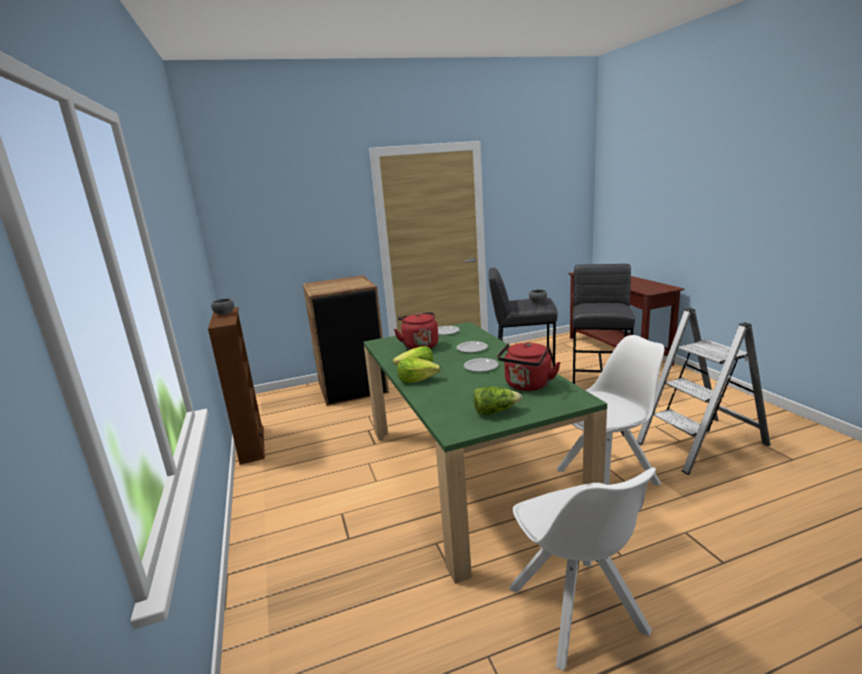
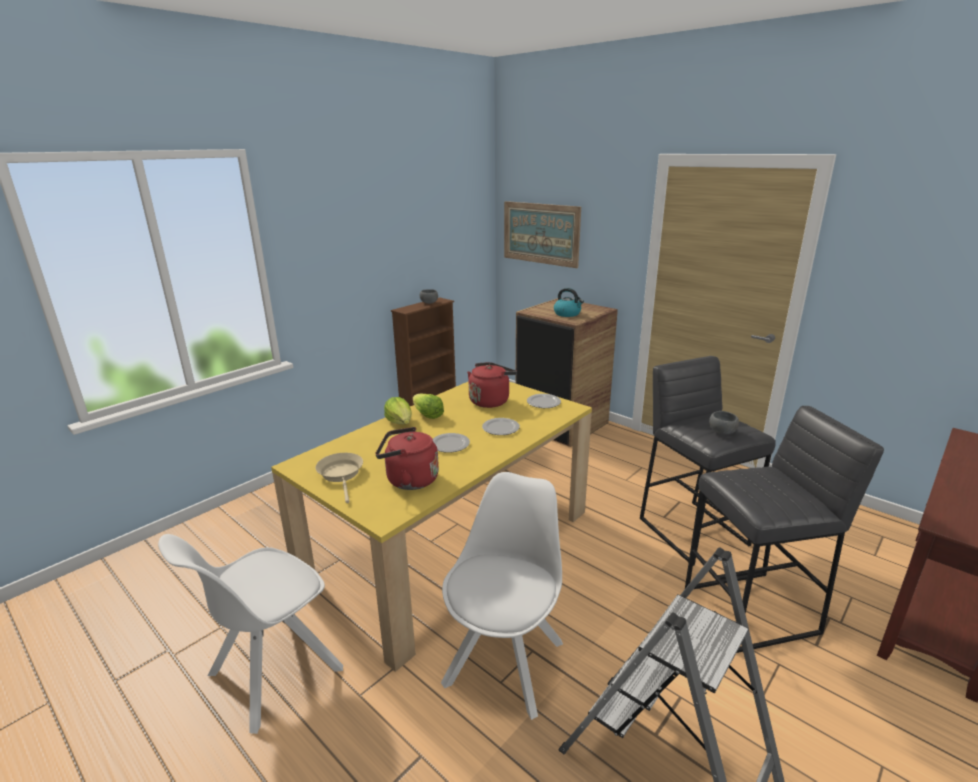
camera: 60 degrees right, 5 degrees up
green dining table [363,322,607,584] -> yellow dining table [271,381,592,672]
lettuce [473,387,522,415] -> beige frying pan [315,453,363,503]
white chair [557,335,665,486] -> white chair turned 105 degrees counterclockwise [441,472,563,720]
none -> picture [504,201,581,268]
none -> kettle [554,288,584,317]

